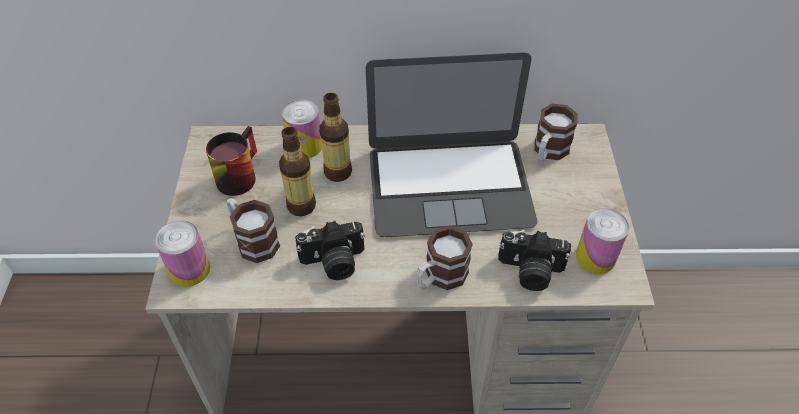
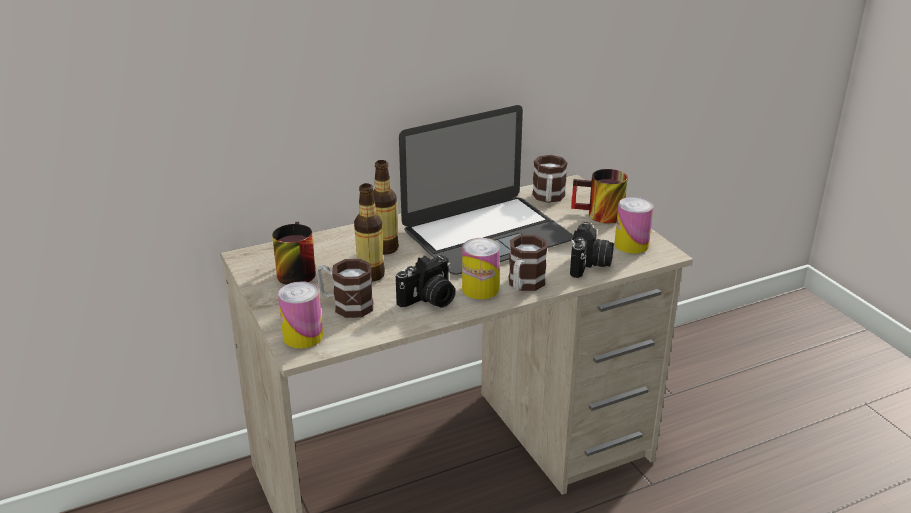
camera: 25 degrees left, 20 degrees down
can [282,99,322,158] -> can moved to [462,238,500,300]
camera [498,230,571,291] -> camera turned 60 degrees counterclockwise [570,222,614,278]
none -> mug [571,169,628,223]

